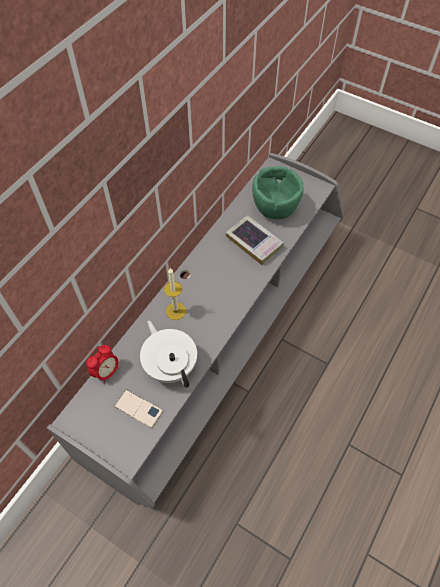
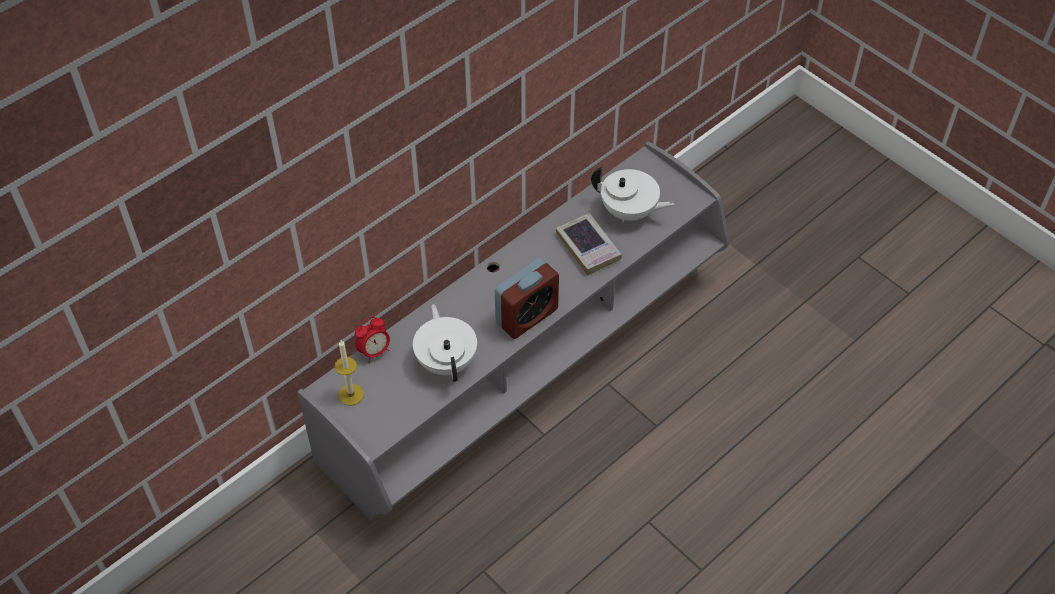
camera: 15 degrees right, 5 degrees down
phone [114,389,163,428] -> none
candle [164,268,186,320] -> candle moved to [335,340,364,405]
green bowl [252,166,304,219] -> white teapot [591,167,675,223]
none -> alarm clock [495,258,559,339]

